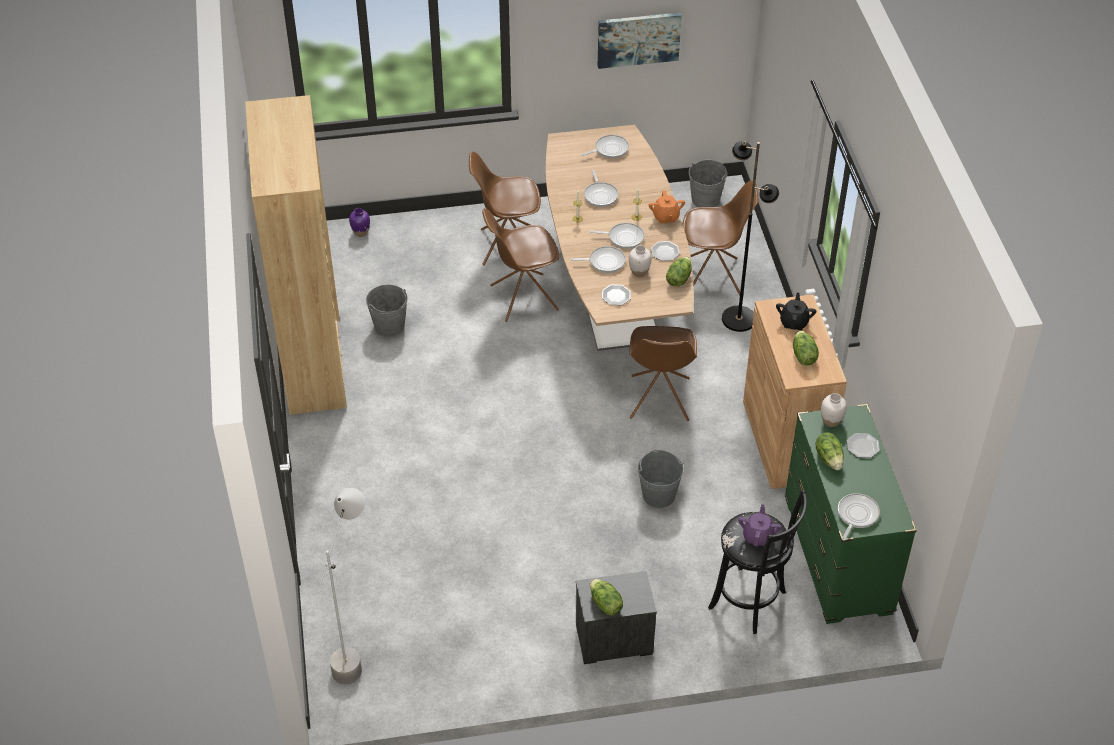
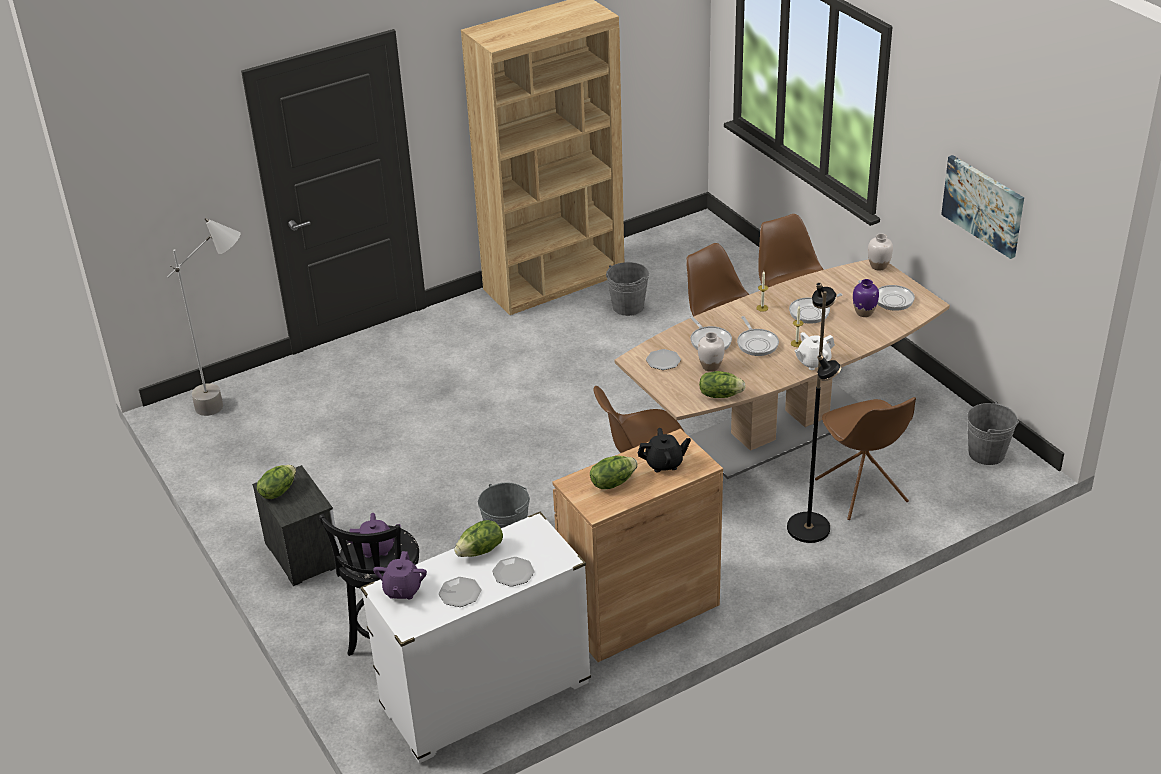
camera: 70 degrees right, 10 degrees down
purple vase [349,208,370,237] -> purple vase moved to [853,279,879,317]
orange teapot [649,191,685,224] -> white teapot [794,332,835,370]
plate [651,241,680,261] -> plate moved to [439,577,481,607]
green dresser [785,404,917,624] -> white dresser [360,512,591,763]
white vase [821,393,847,427] -> white vase moved to [868,233,893,271]
frying pan [838,493,880,541] -> purple teapot [373,551,427,599]

